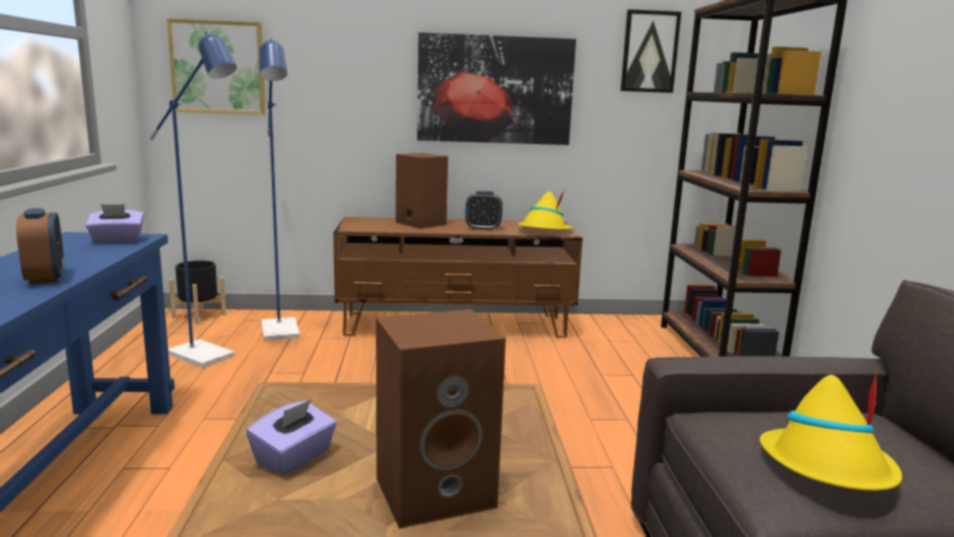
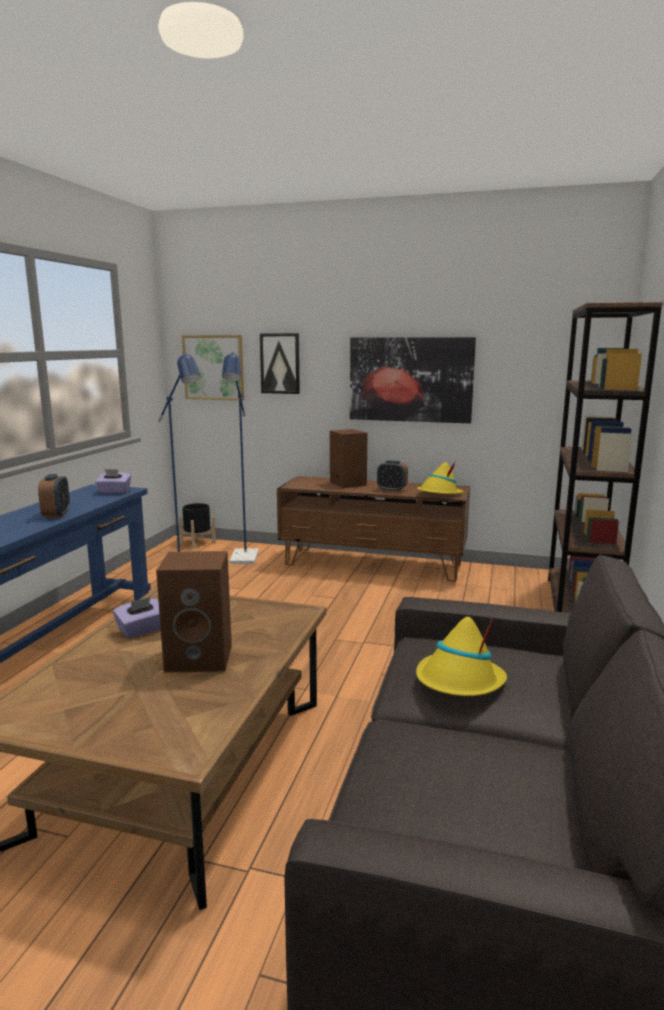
camera: 20 degrees right, 0 degrees up
picture [621,9,681,93] -> picture moved to [260,333,300,394]

